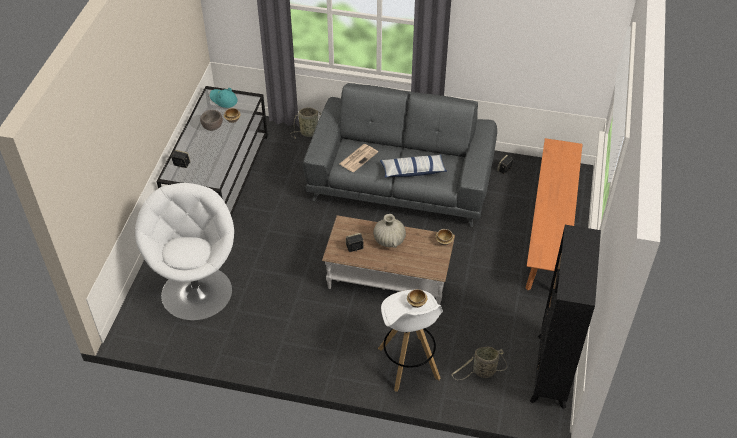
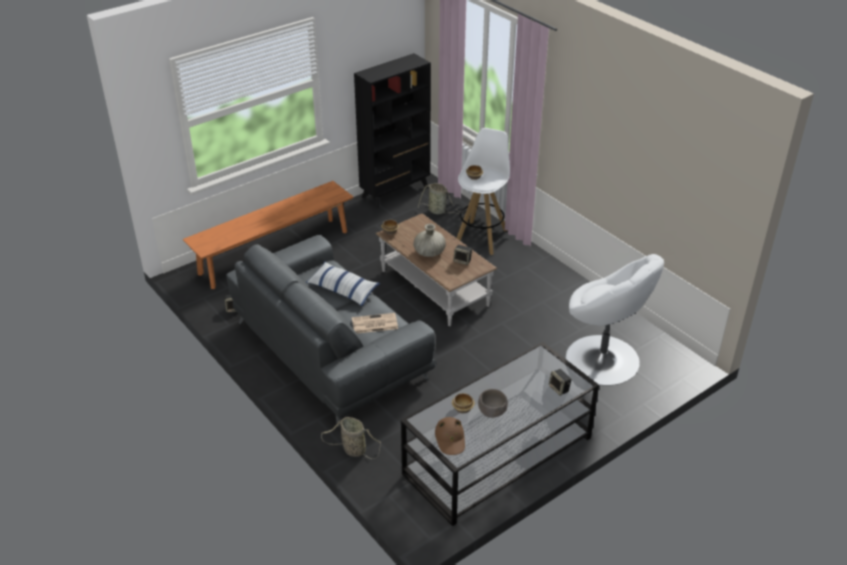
camera: 140 degrees left, 10 degrees down
white armchair [135,183,234,321] -> white armchair turned 90 degrees counterclockwise [565,254,664,386]
turquoise hat [210,88,238,108] -> brown hat [435,417,465,455]

